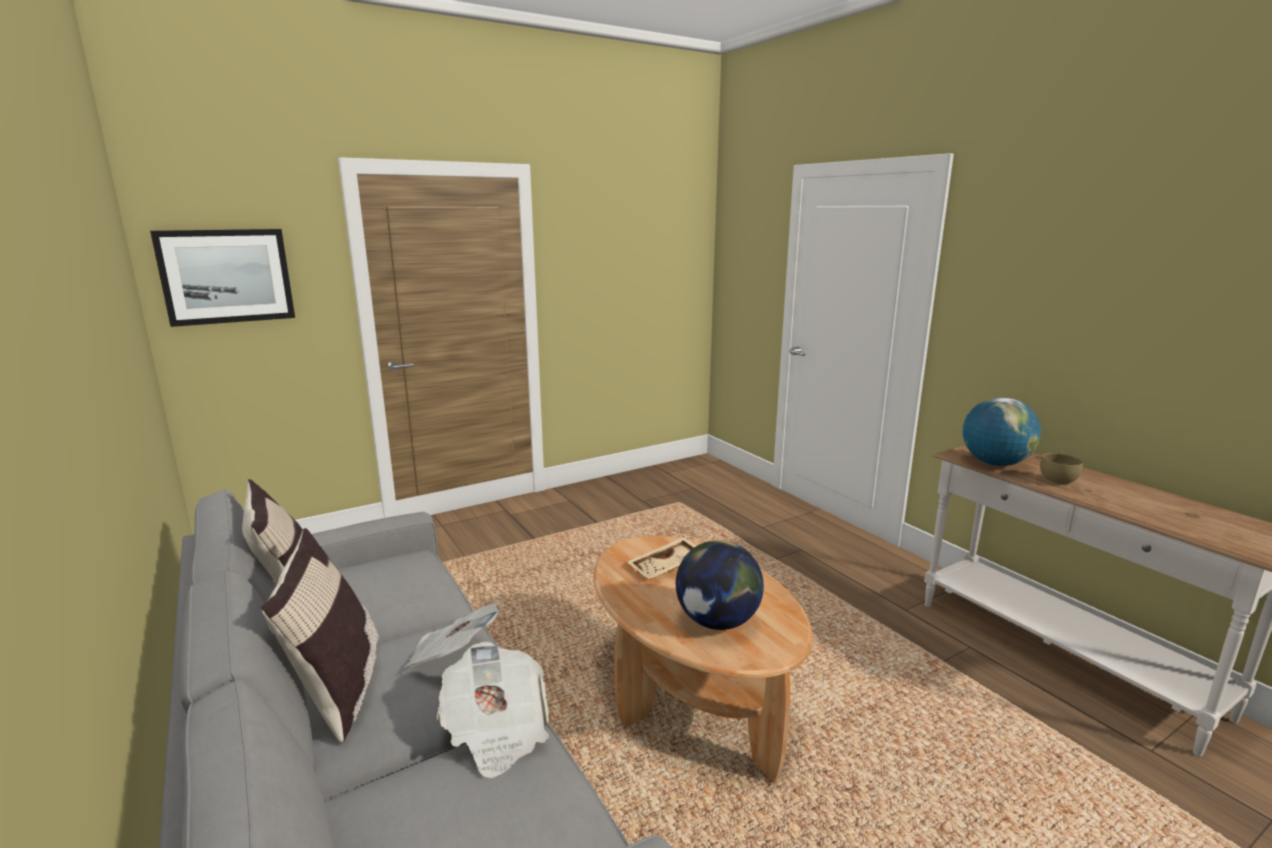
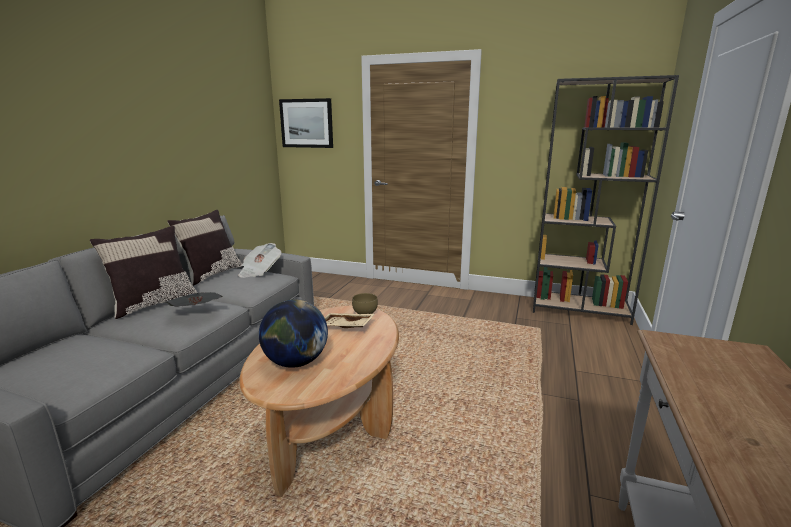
camera: 50 degrees right, 0 degrees up
newspaper [437,642,549,778] -> newspaper moved to [238,243,281,278]
globe [962,397,1041,466] -> none
brown bowl [1040,453,1083,485] -> brown bowl moved to [352,293,378,314]
none -> bookcase [533,75,679,325]

